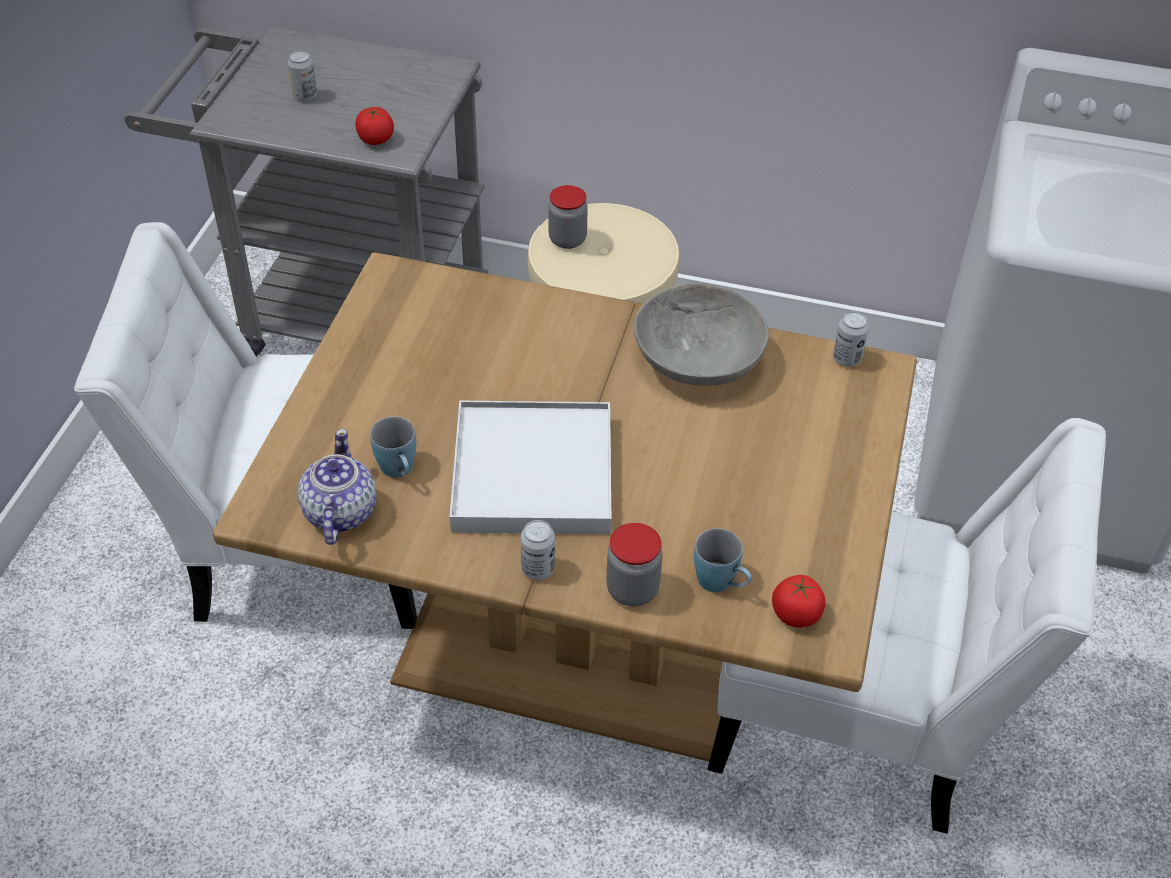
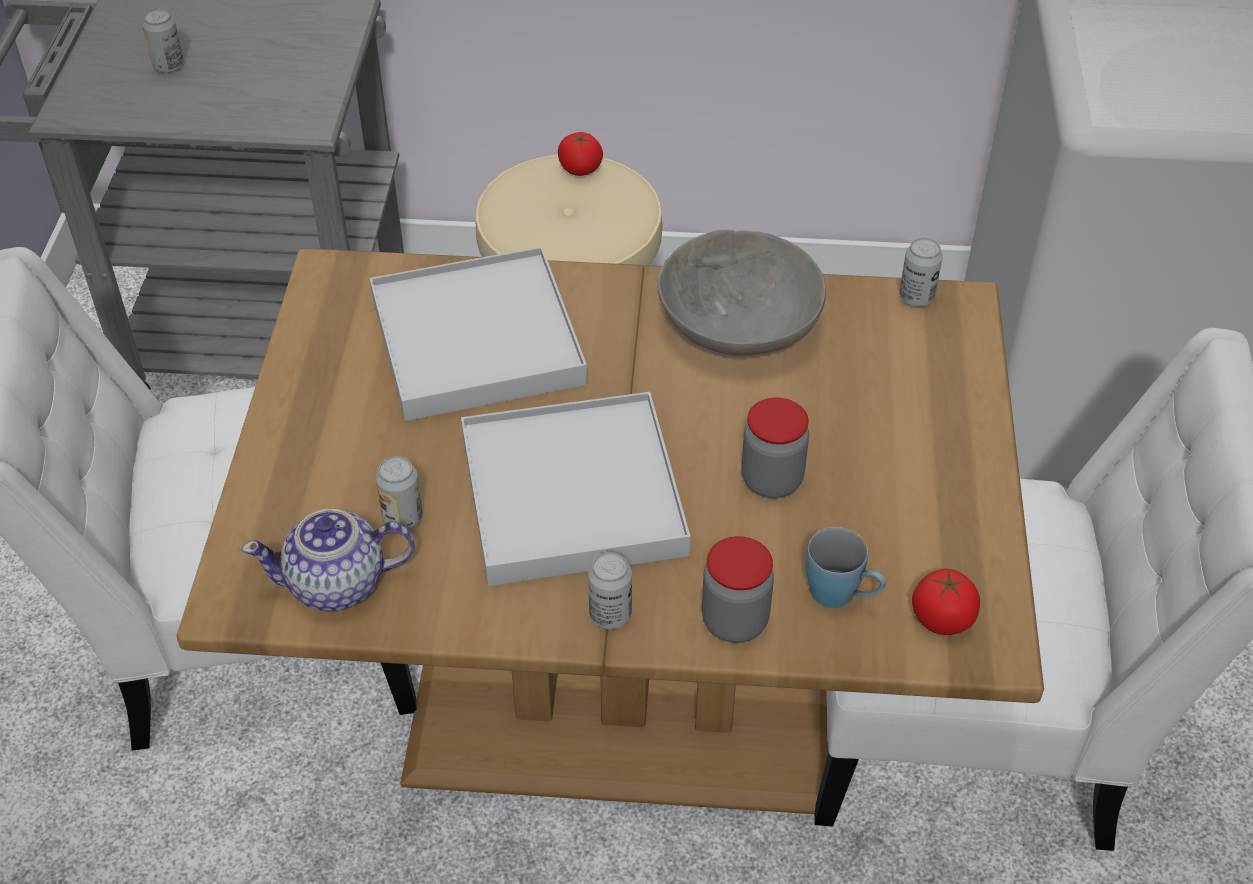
camera: 10 degrees left, 0 degrees up
teapot [298,428,376,545] -> teapot turned 90 degrees counterclockwise [241,509,415,611]
tomato [355,107,394,145] -> tomato moved to [558,132,603,176]
blue mug [370,416,416,478] -> can [375,456,423,530]
jar [548,185,588,249] -> jar moved to [741,398,809,498]
none -> white tray [370,247,587,421]

